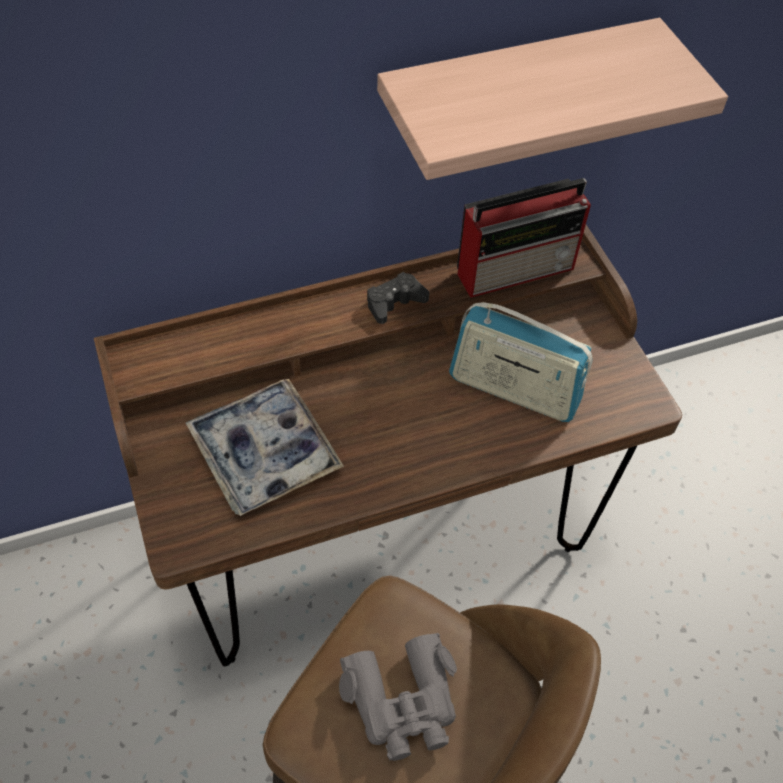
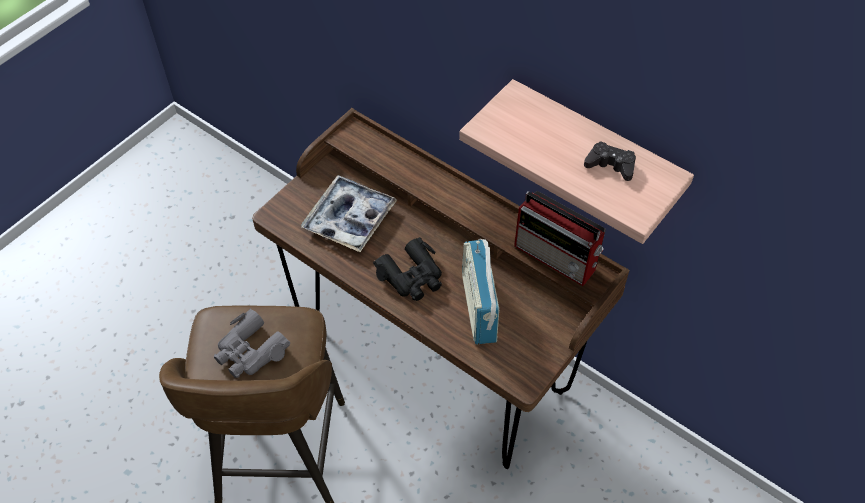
camera: 60 degrees right, 0 degrees up
black game controller [367,272,429,324] -> black game controller moved to [584,141,636,181]
none -> black binoculars [373,237,442,301]

